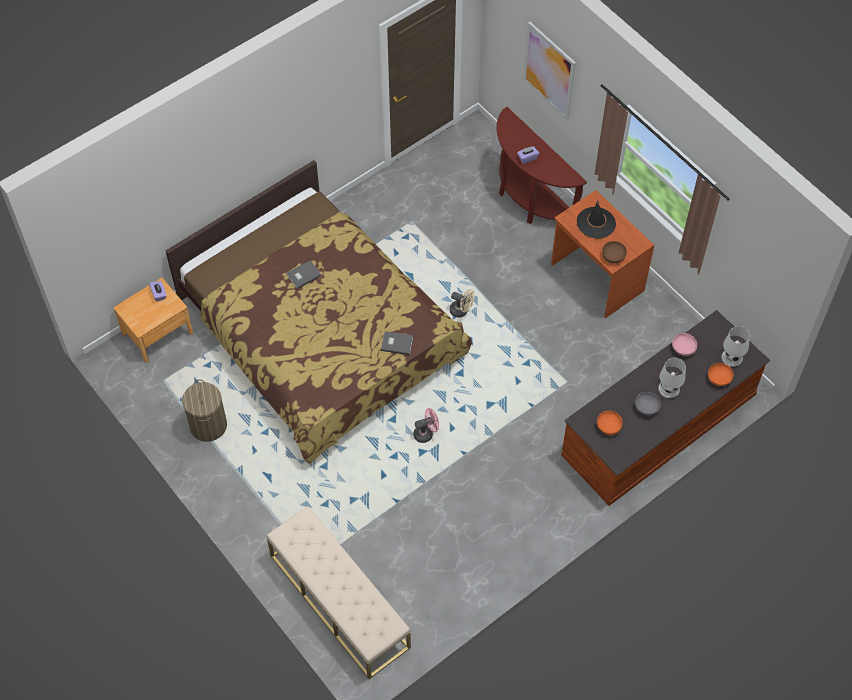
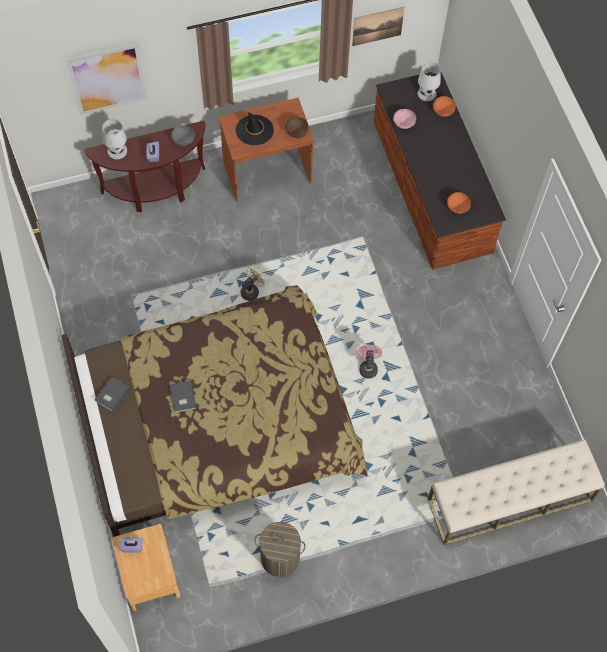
camera: 70 degrees left, 5 degrees up
grey book [381,331,413,355] -> grey book moved to [94,376,130,412]
grey bowl [635,392,661,415] -> grey bowl moved to [171,125,195,146]
white table lamp [658,358,686,398] -> white table lamp moved to [102,119,127,159]
none -> picture [352,7,405,46]

